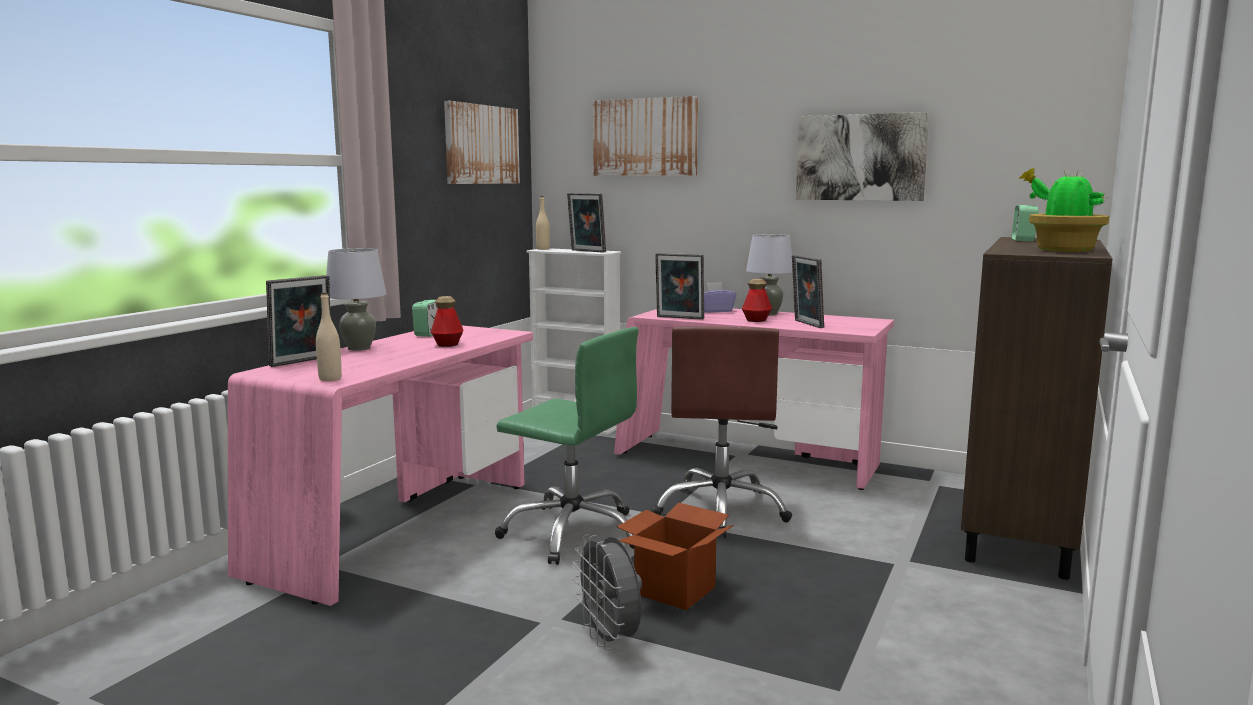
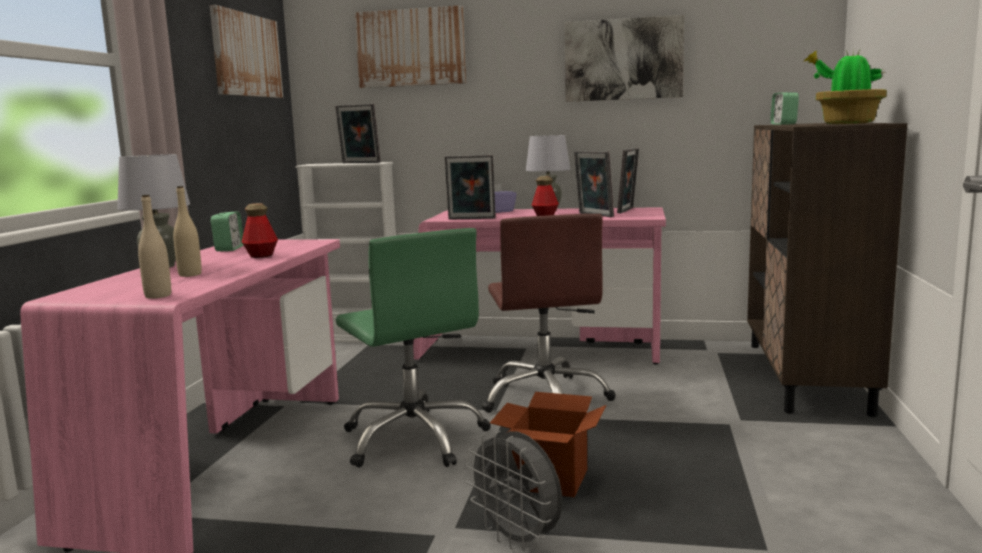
camera: 15 degrees left, 0 degrees up
picture frame [266,275,330,367] -> picture frame moved to [617,148,639,213]
green office chair [495,327,639,565] -> green office chair turned 45 degrees clockwise [336,228,491,467]
beige bottle [536,196,550,250] -> beige bottle moved to [173,186,202,277]

